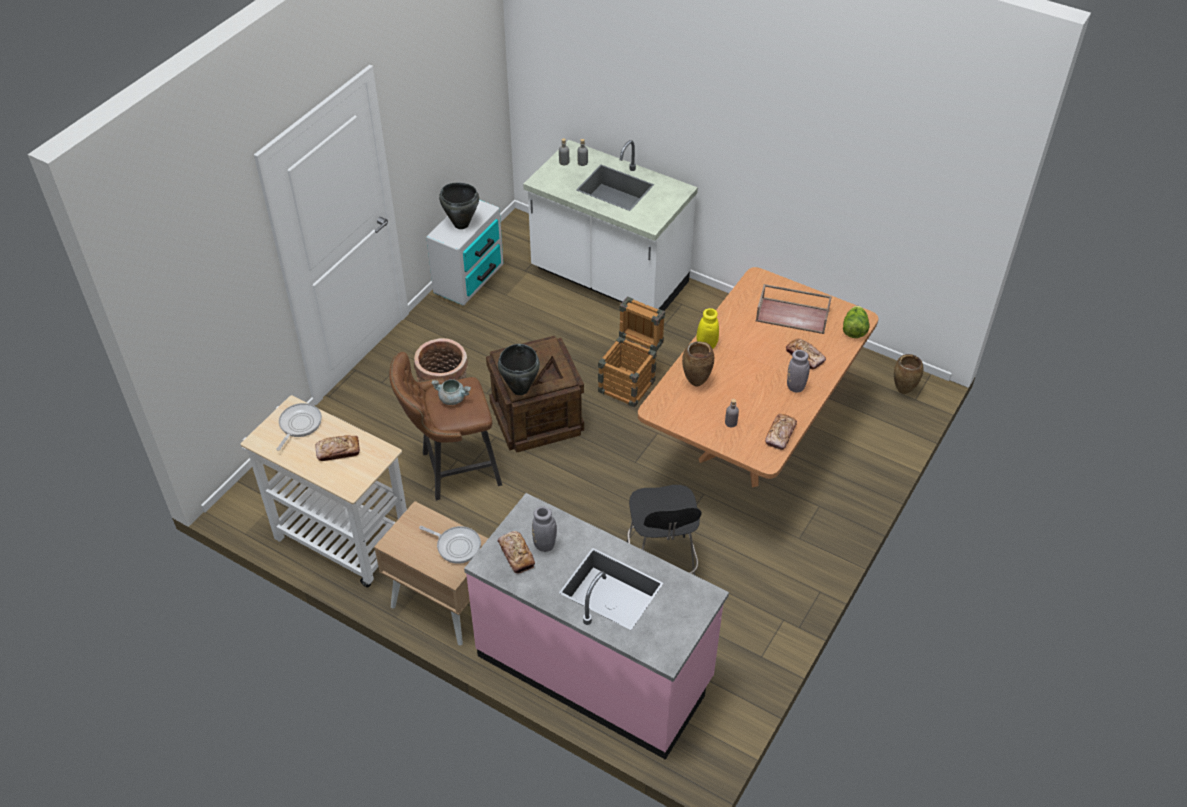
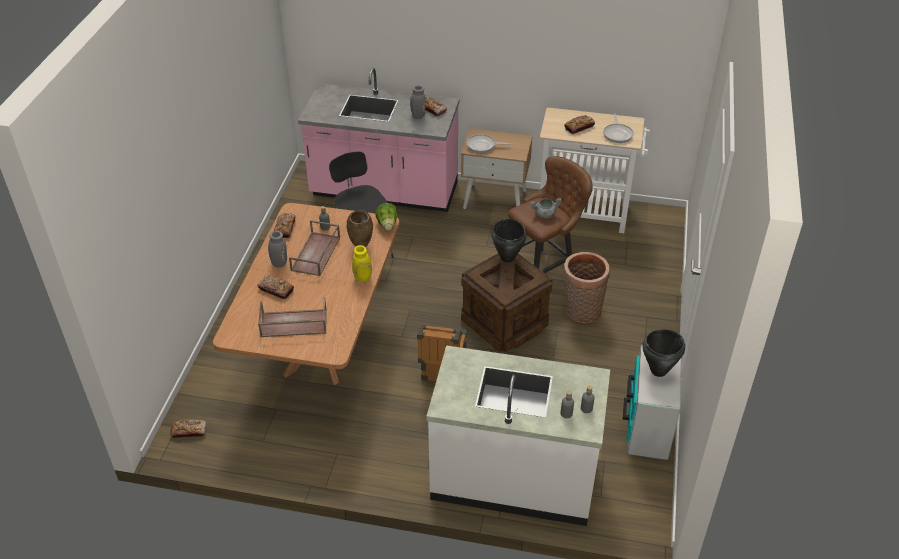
camera: 160 degrees right, 5 degrees down
lettuce [843,306,870,338] -> lettuce moved to [375,203,397,230]
brown vase [894,354,924,394] -> bread [170,419,207,438]
none -> brown tray [289,220,340,276]

